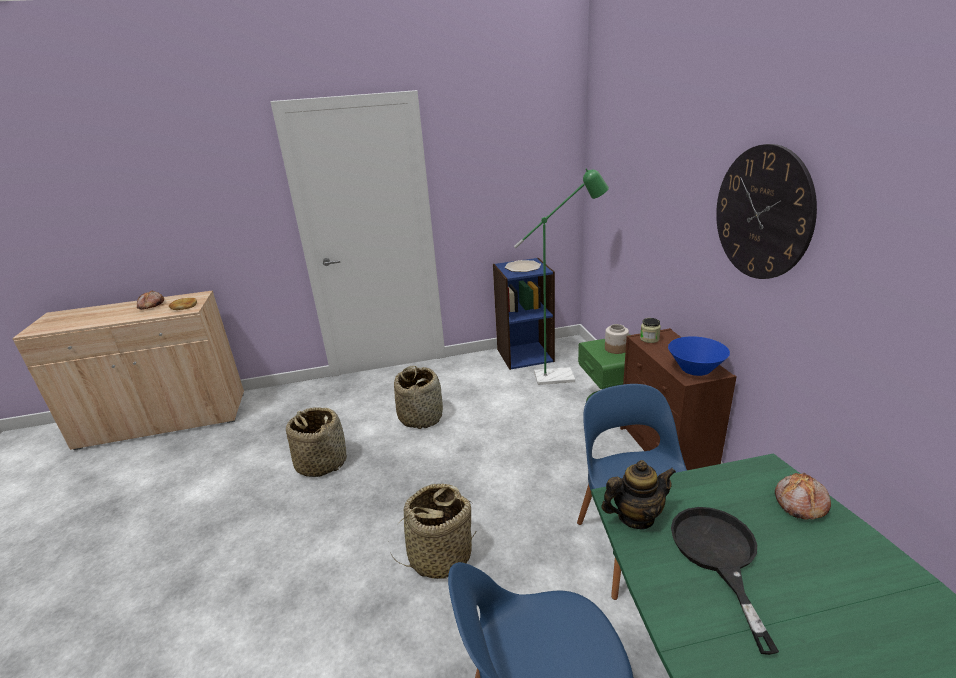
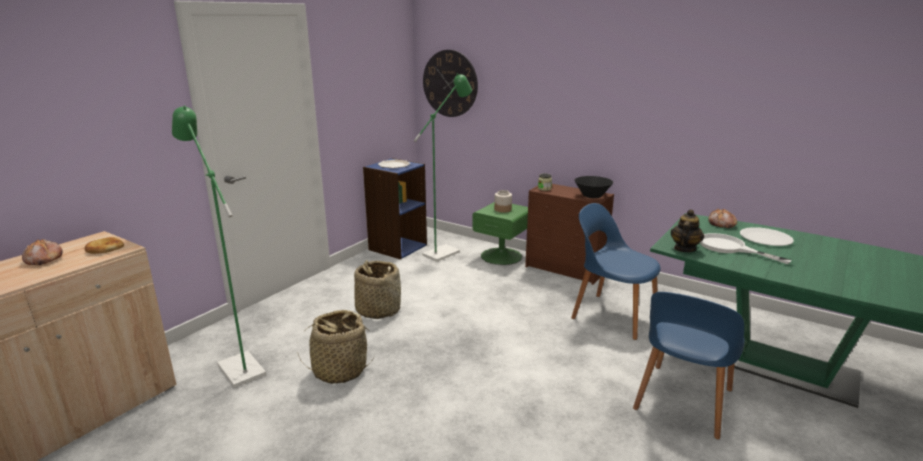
camera: 45 degrees left, 5 degrees down
basket [391,483,478,579] -> none
blue bowl [668,336,730,376] -> black bowl [575,176,613,198]
black frying pan [671,507,779,655] -> white frying pan [700,233,792,264]
wall clock [716,144,817,279] -> wall clock moved to [423,50,478,117]
none -> green floor lamp [172,105,266,388]
none -> white plate [740,227,794,246]

